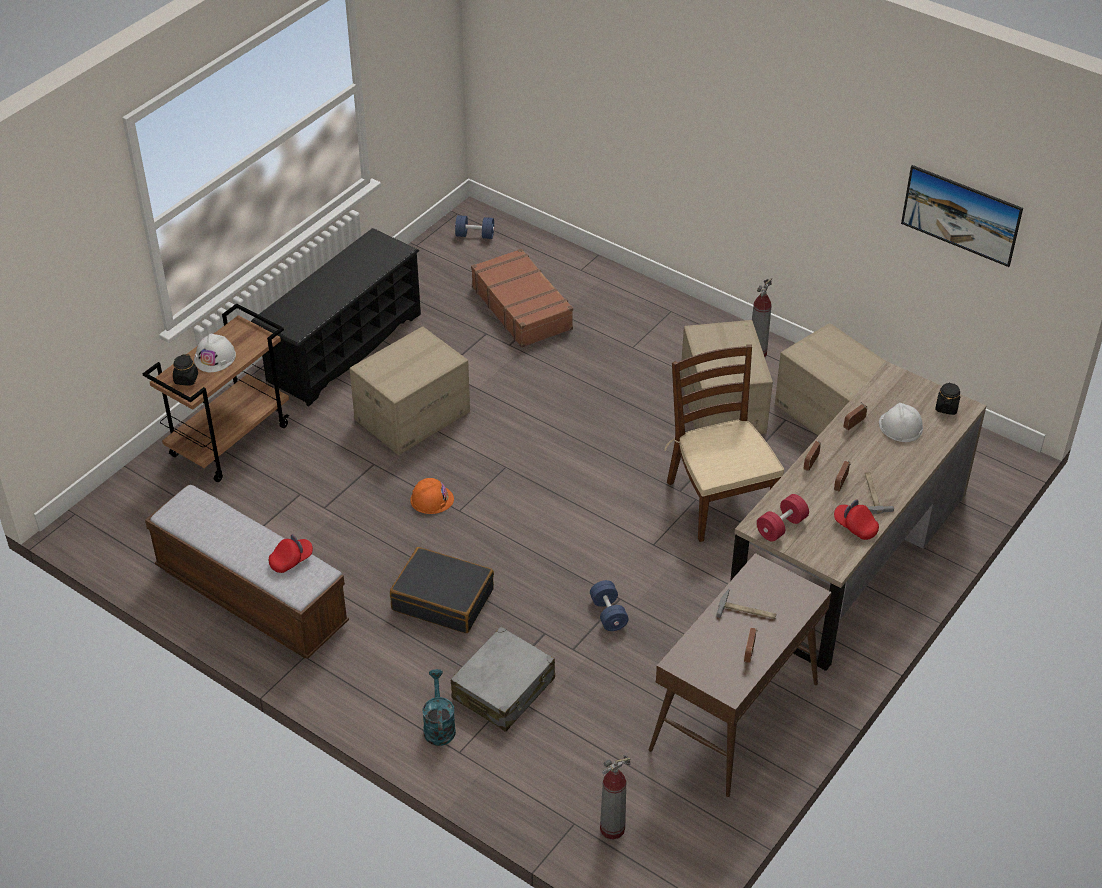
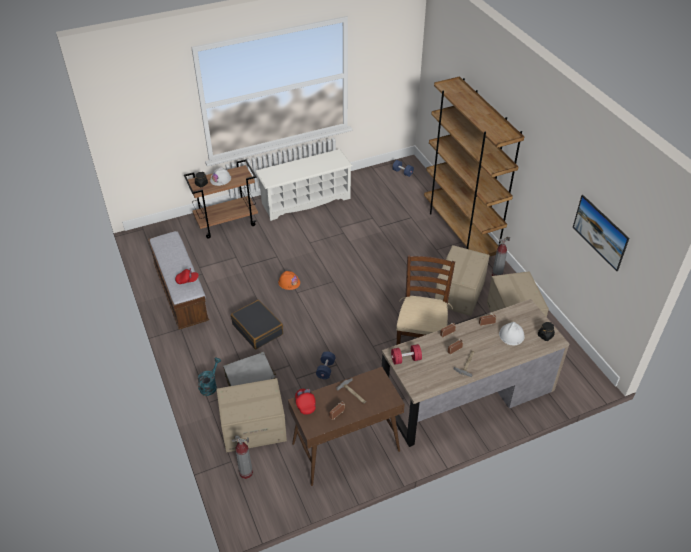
camera: 30 degrees right, 0 degrees up
black shoe rack [251,228,421,407] -> white shoe rack [255,149,352,221]
cardboard box [350,326,470,455] -> cardboard box moved to [216,378,287,452]
brown suitcase [471,248,573,348] -> none
red cap [834,499,879,540] -> red cap moved to [295,389,316,415]
none -> brown bookcase [424,76,524,257]

